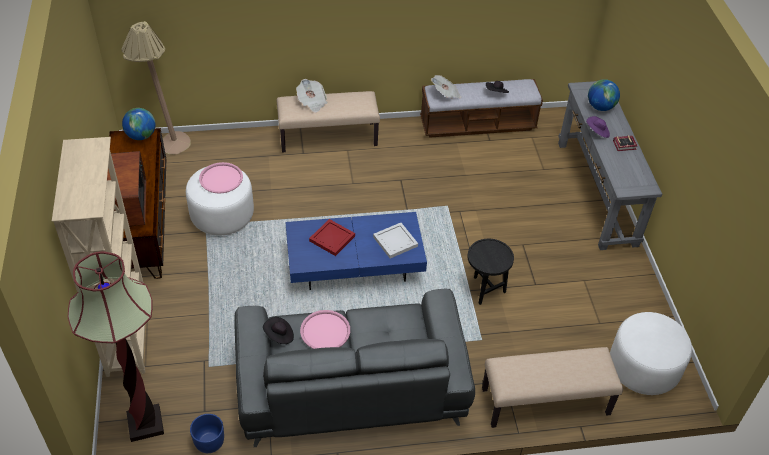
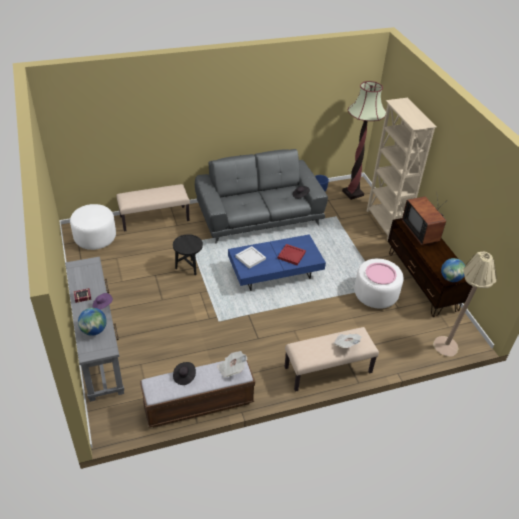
camera: 170 degrees right, 5 degrees down
pink tray [300,310,350,349] -> none

